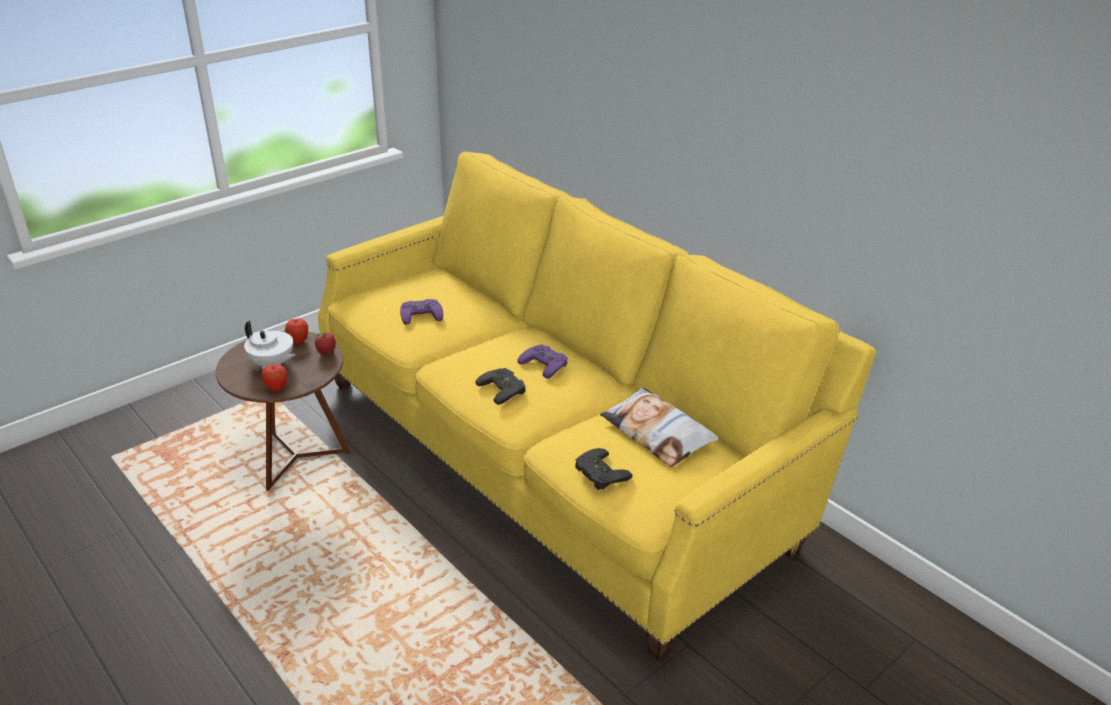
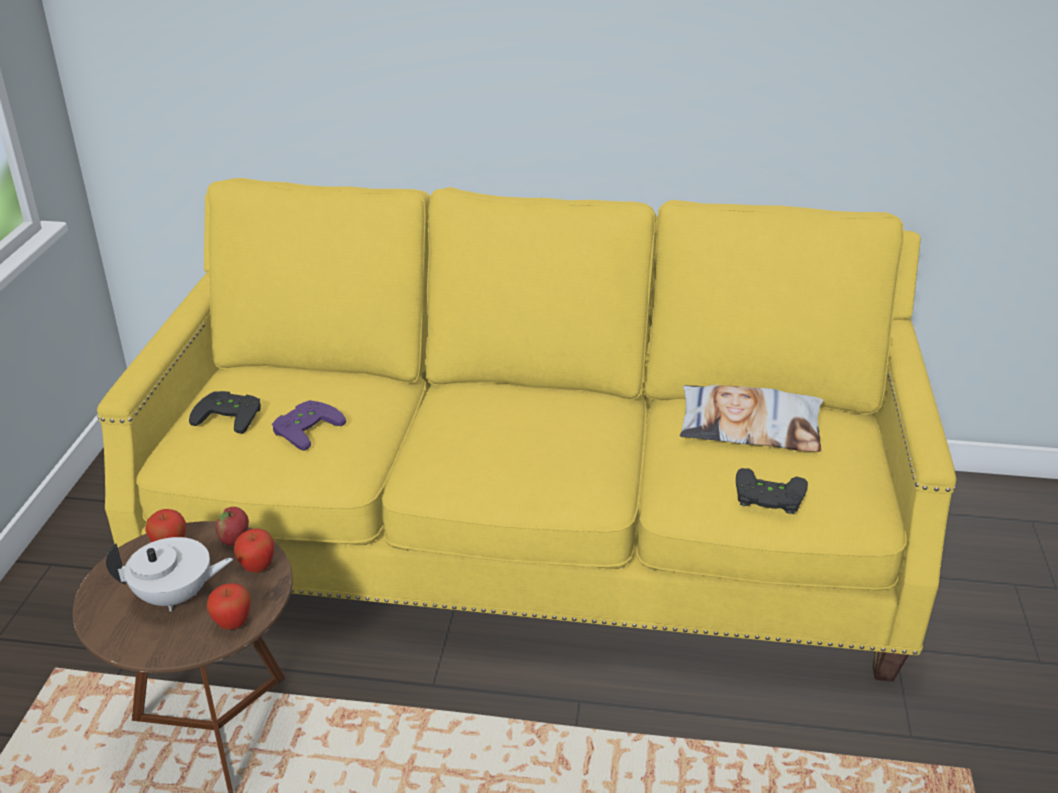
camera: 40 degrees left, 0 degrees up
black game controller [475,368,525,405] -> black game controller moved to [189,391,261,434]
purple game controller [517,345,568,379] -> none
none -> apple [234,529,274,573]

